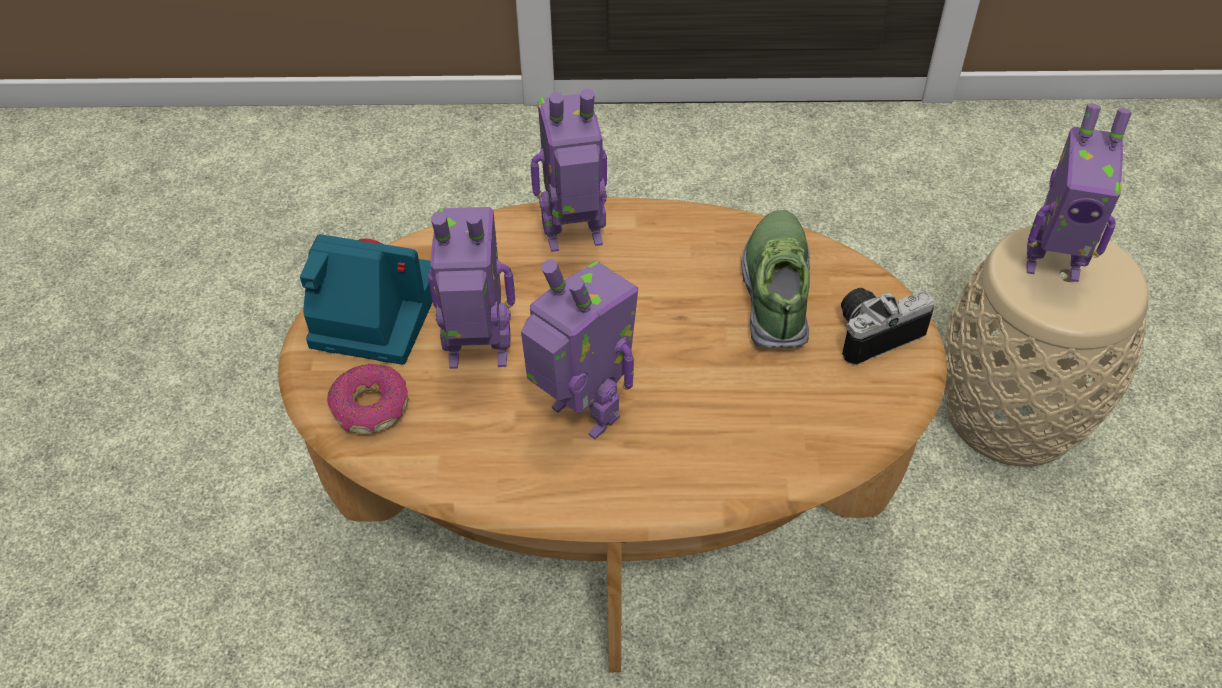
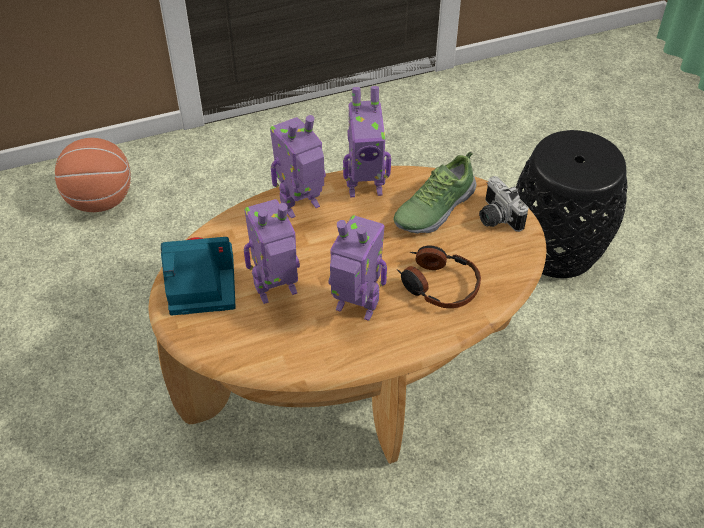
camera: 20 degrees left, 0 degrees up
donut [327,364,408,434] -> none
shoe [741,210,810,348] -> shoe turned 120 degrees counterclockwise [393,152,476,234]
camera [841,288,934,365] -> camera turned 75 degrees counterclockwise [479,176,529,232]
beige stool [944,226,1149,467] -> black stool [516,130,627,278]
toy robot [1027,104,1132,282] -> toy robot moved to [343,86,391,198]
none -> basketball [55,138,131,212]
none -> headphones [397,246,481,308]

